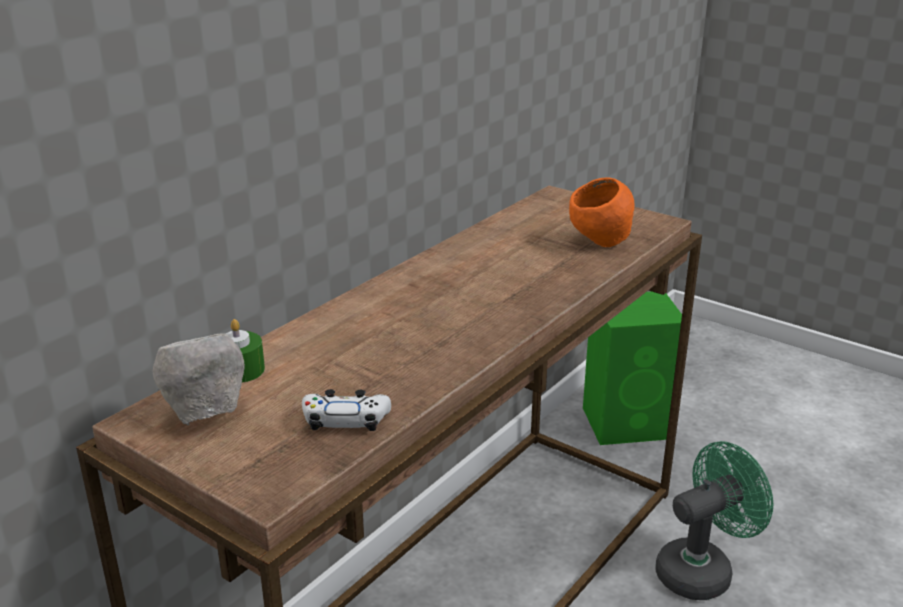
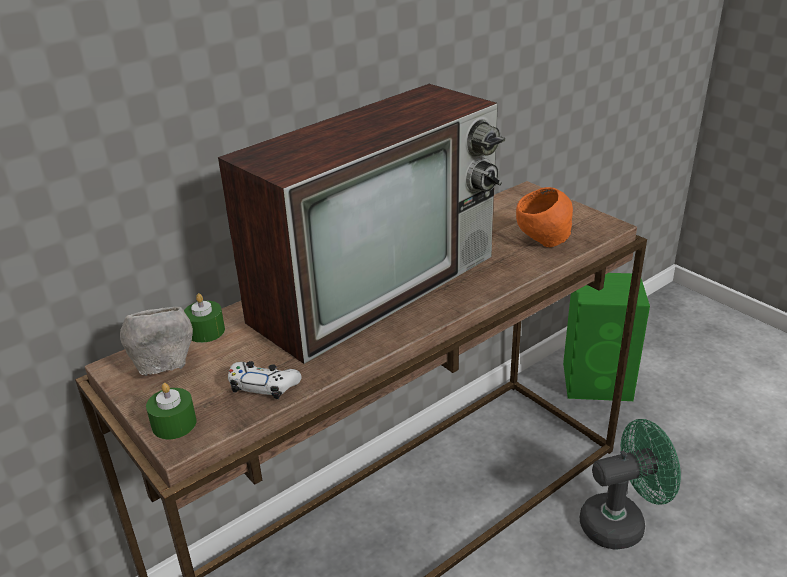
camera: 15 degrees right, 5 degrees up
none -> green candle [146,383,197,439]
none -> television [218,84,506,364]

